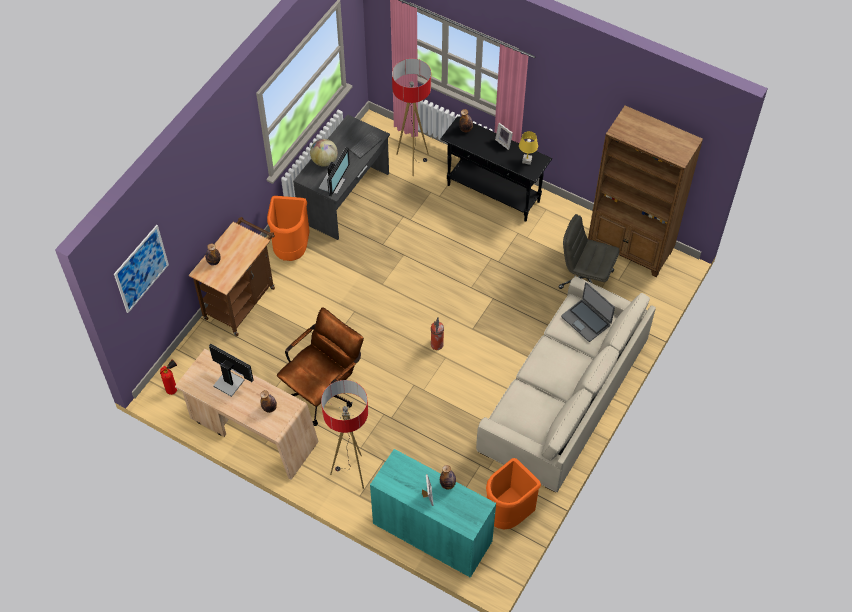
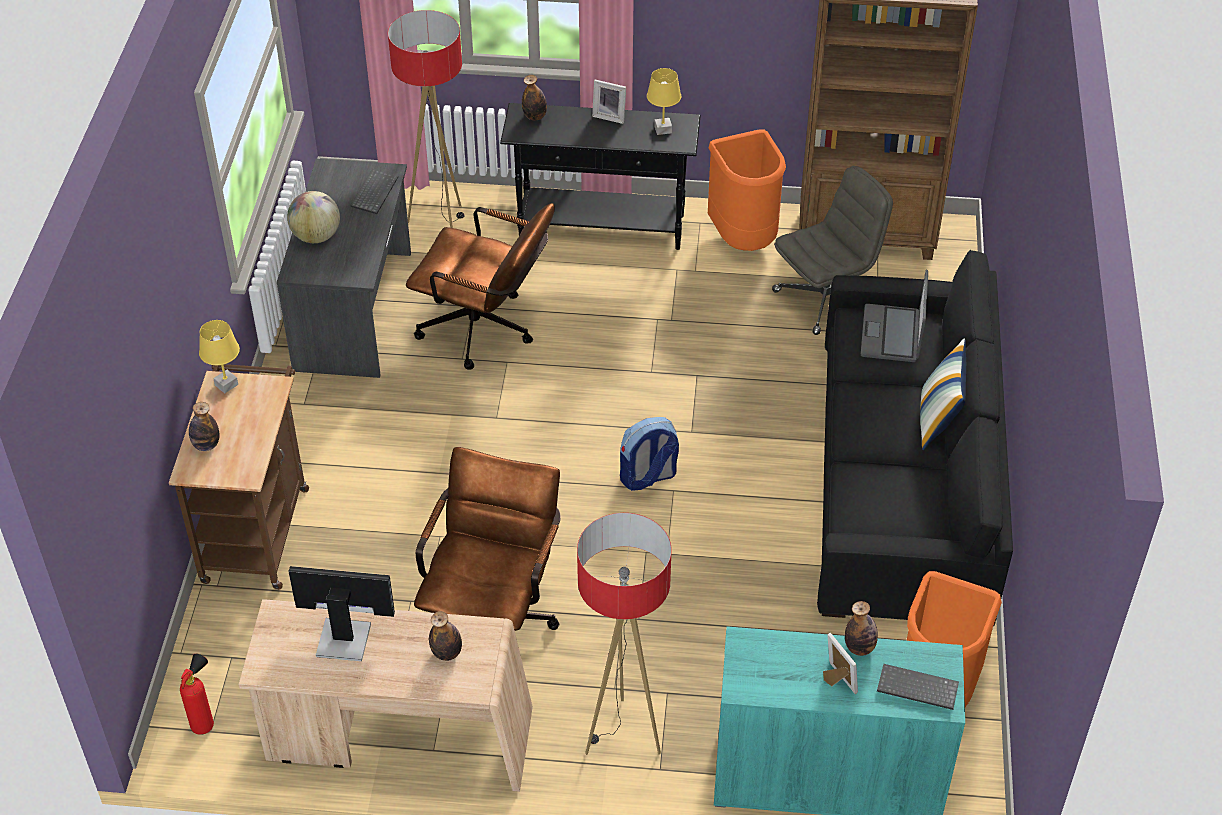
camera: 25 degrees left, 10 degrees down
picture [114,225,169,313] -> none
orange trash can [267,196,310,261] -> orange trash can moved to [708,129,786,251]
monitor [319,147,350,197] -> none
fire extinguisher [431,317,444,350] -> backpack [620,417,679,491]
beige sofa [476,276,656,493] -> black sofa [817,250,1013,626]
grey office chair [558,214,619,289] -> grey office chair turned 150 degrees clockwise [772,166,893,335]
laptop [561,282,615,342] -> laptop turned 75 degrees clockwise [861,269,928,362]
none -> yellow table lamp [199,320,240,394]
none -> brown office chair [406,203,555,370]
none -> keyboard [877,664,959,710]
none -> pillow [920,338,966,450]

